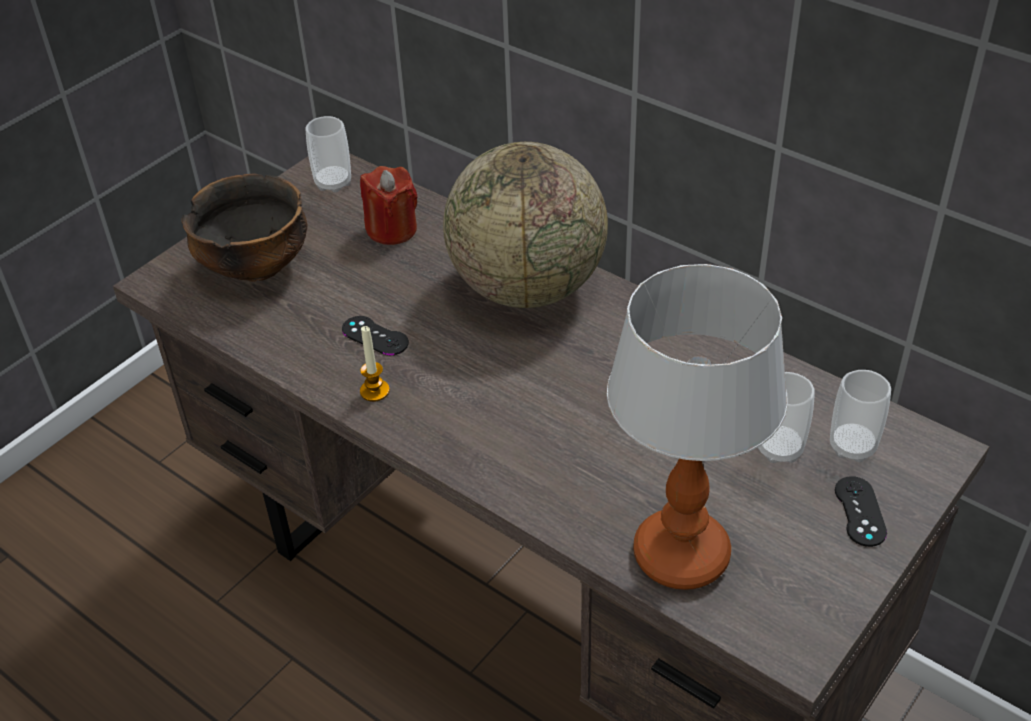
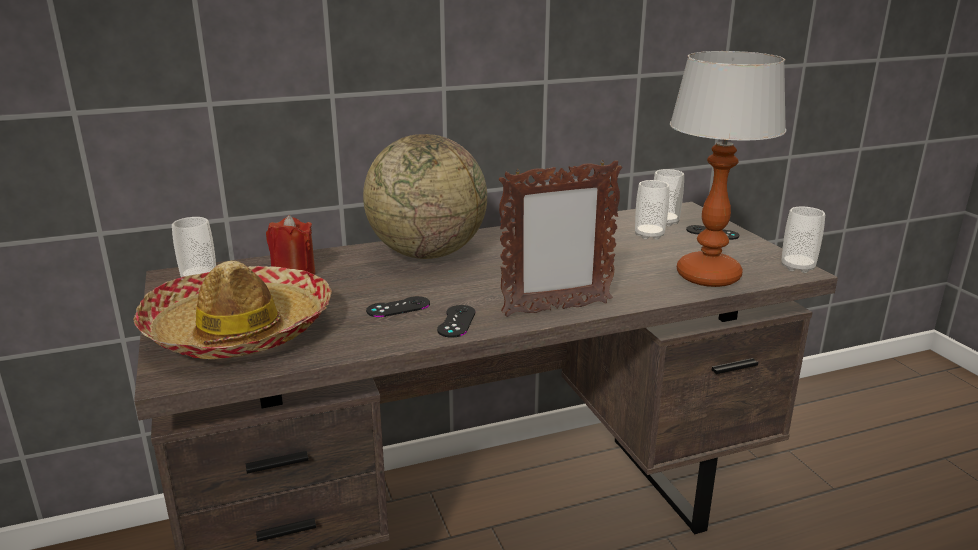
camera: 60 degrees left, 20 degrees down
bowl [182,173,307,282] -> hat [133,261,332,359]
candle [360,326,390,402] -> black game controller [437,305,476,338]
none -> picture frame [499,160,622,317]
none -> cup [781,207,825,273]

